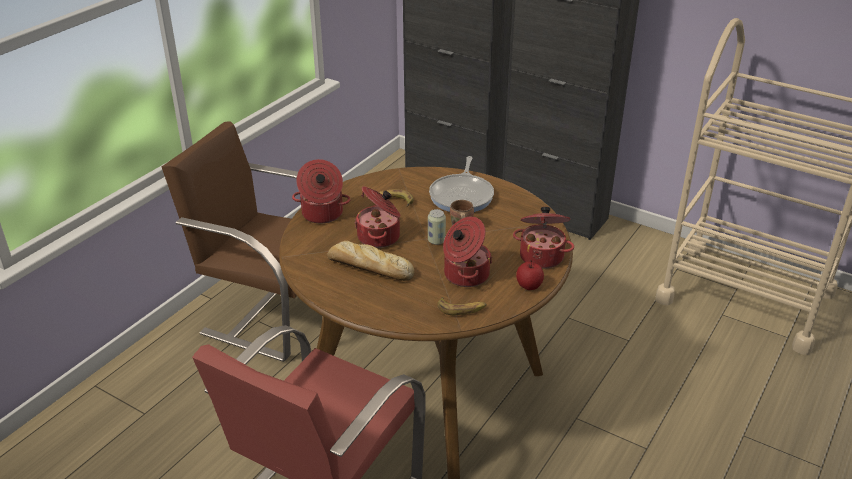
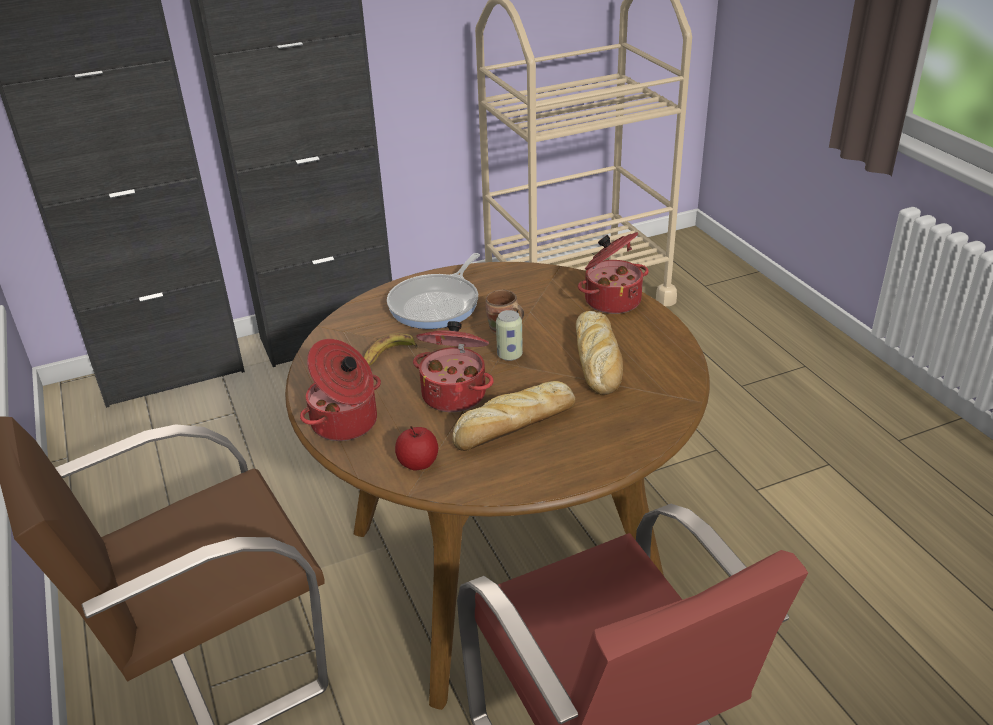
camera: 55 degrees left, 0 degrees up
frying pan [429,156,494,212] -> frying pan turned 75 degrees clockwise [387,253,480,329]
banana [437,297,487,315] -> none
cooking pot [443,216,492,287] -> bread [576,311,623,395]
apple [516,260,544,290] -> apple moved to [395,426,438,470]

